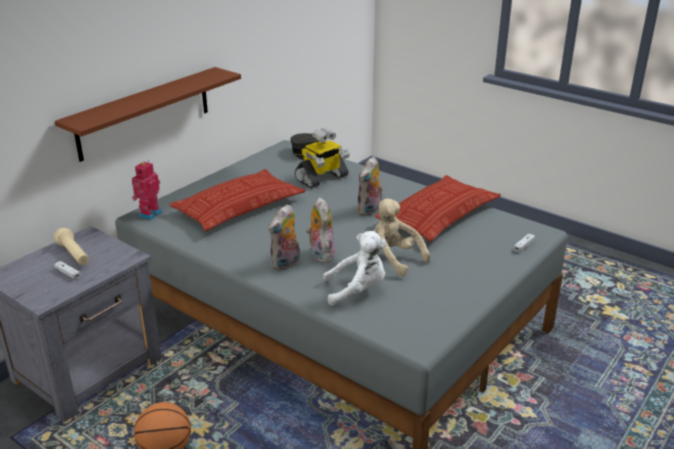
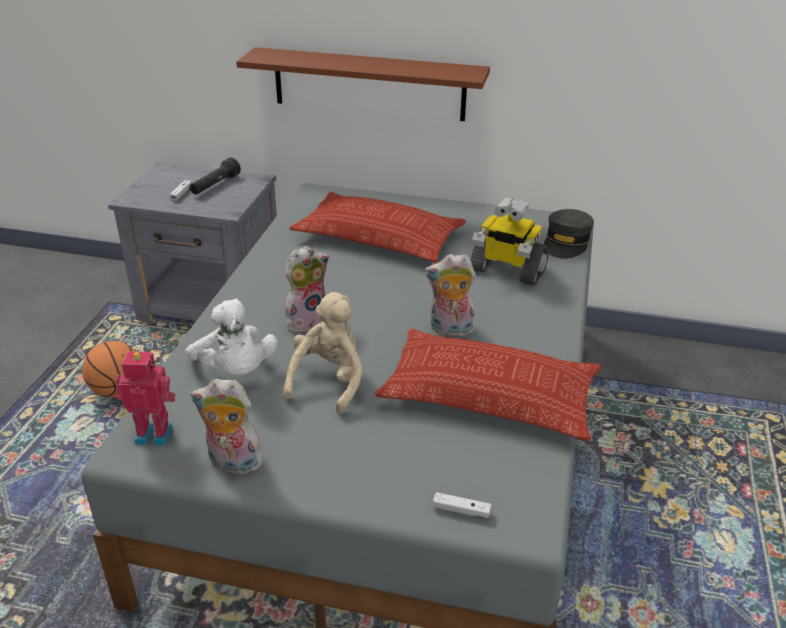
camera: 65 degrees right, 5 degrees up
beige flashlight [54,228,89,265] -> black flashlight [190,158,241,195]
toy robot [132,160,162,220] -> toy robot moved to [115,351,176,446]
plush toy [269,205,300,270] -> plush toy moved to [190,379,267,478]

